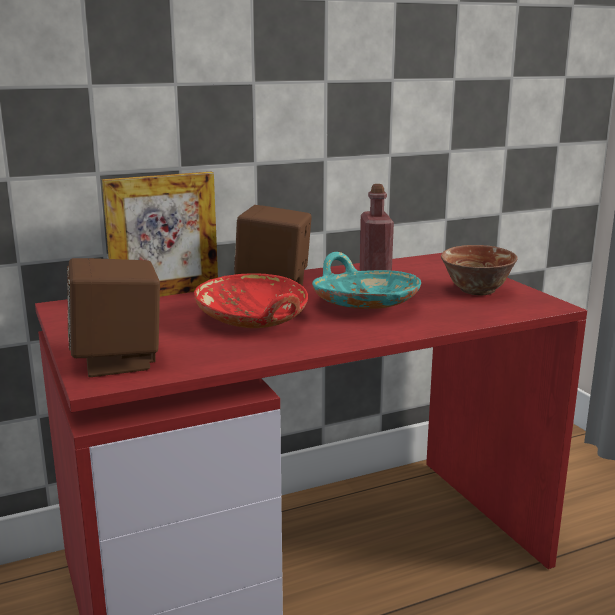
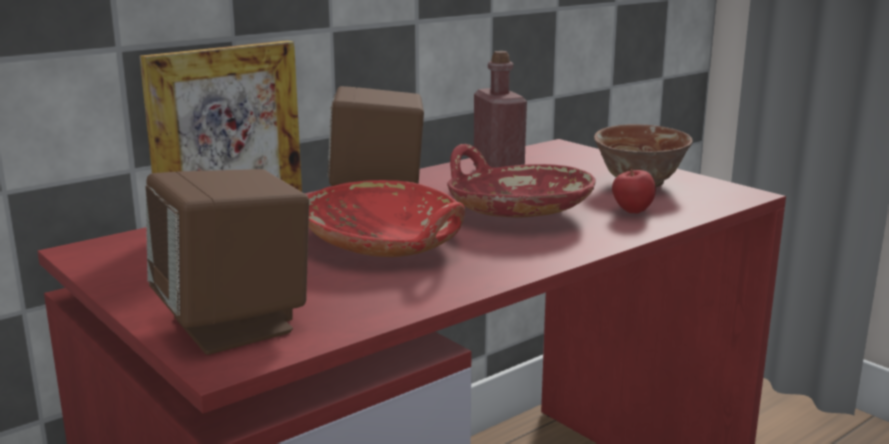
camera: 15 degrees left, 0 degrees up
turquoise bowl [312,252,421,309] -> red bowl [447,144,596,218]
none -> apple [612,169,656,214]

